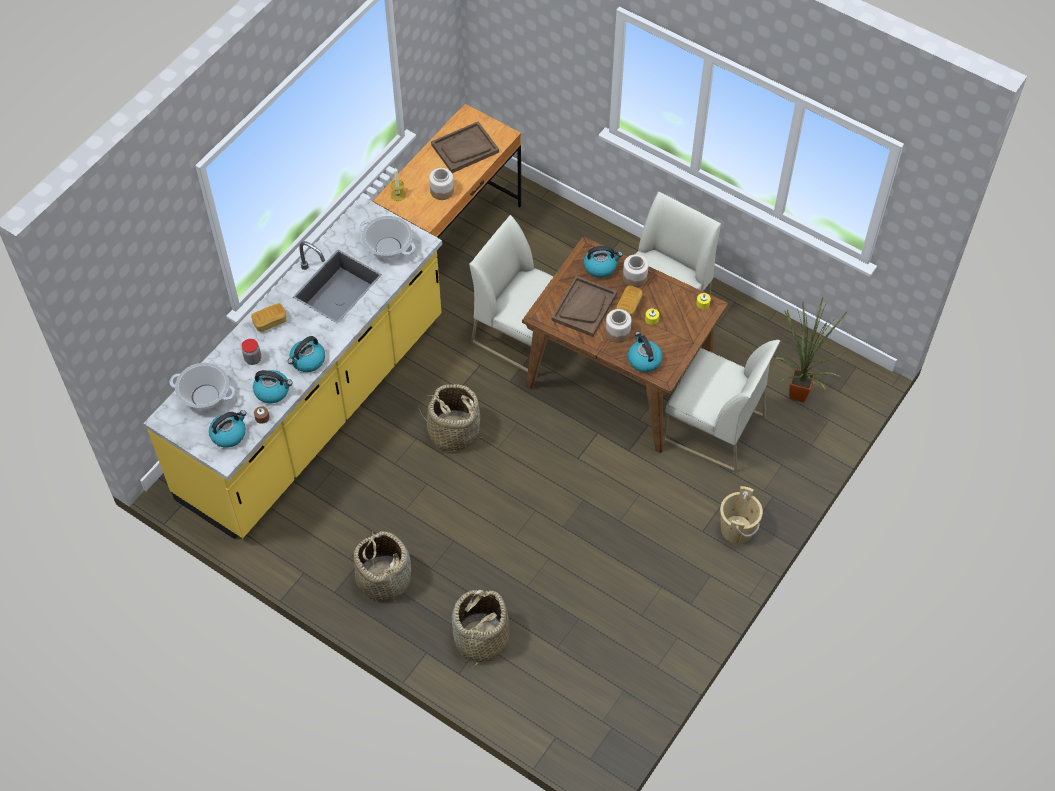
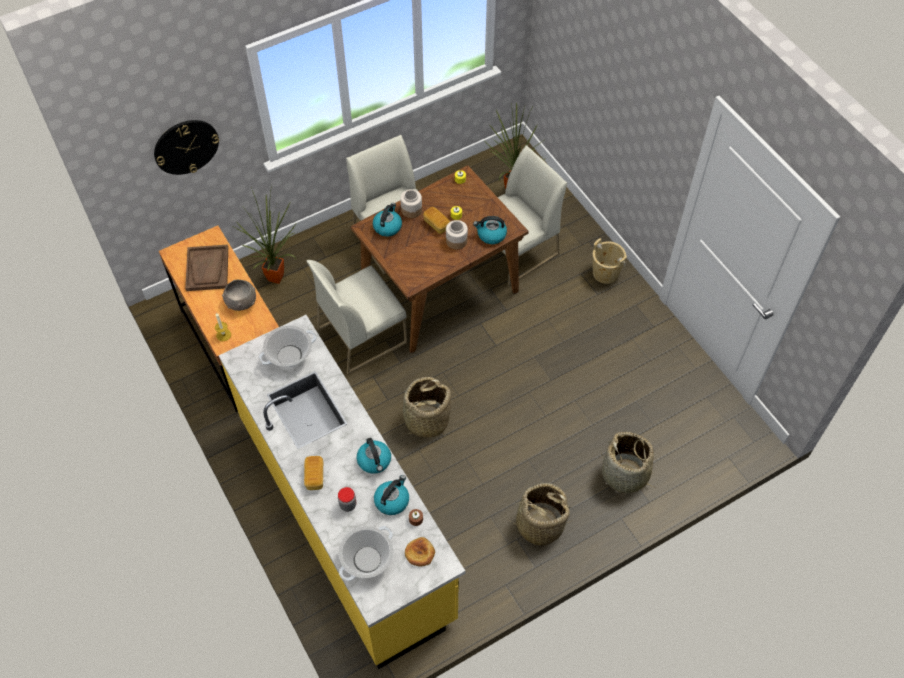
camera: 65 degrees left, 0 degrees up
kettle [209,410,246,448] -> bread [405,537,435,567]
jar [429,168,454,200] -> grey bowl [222,280,256,311]
brown tray [552,276,617,337] -> none
none -> wall clock [154,120,219,175]
none -> potted plant [233,185,296,284]

